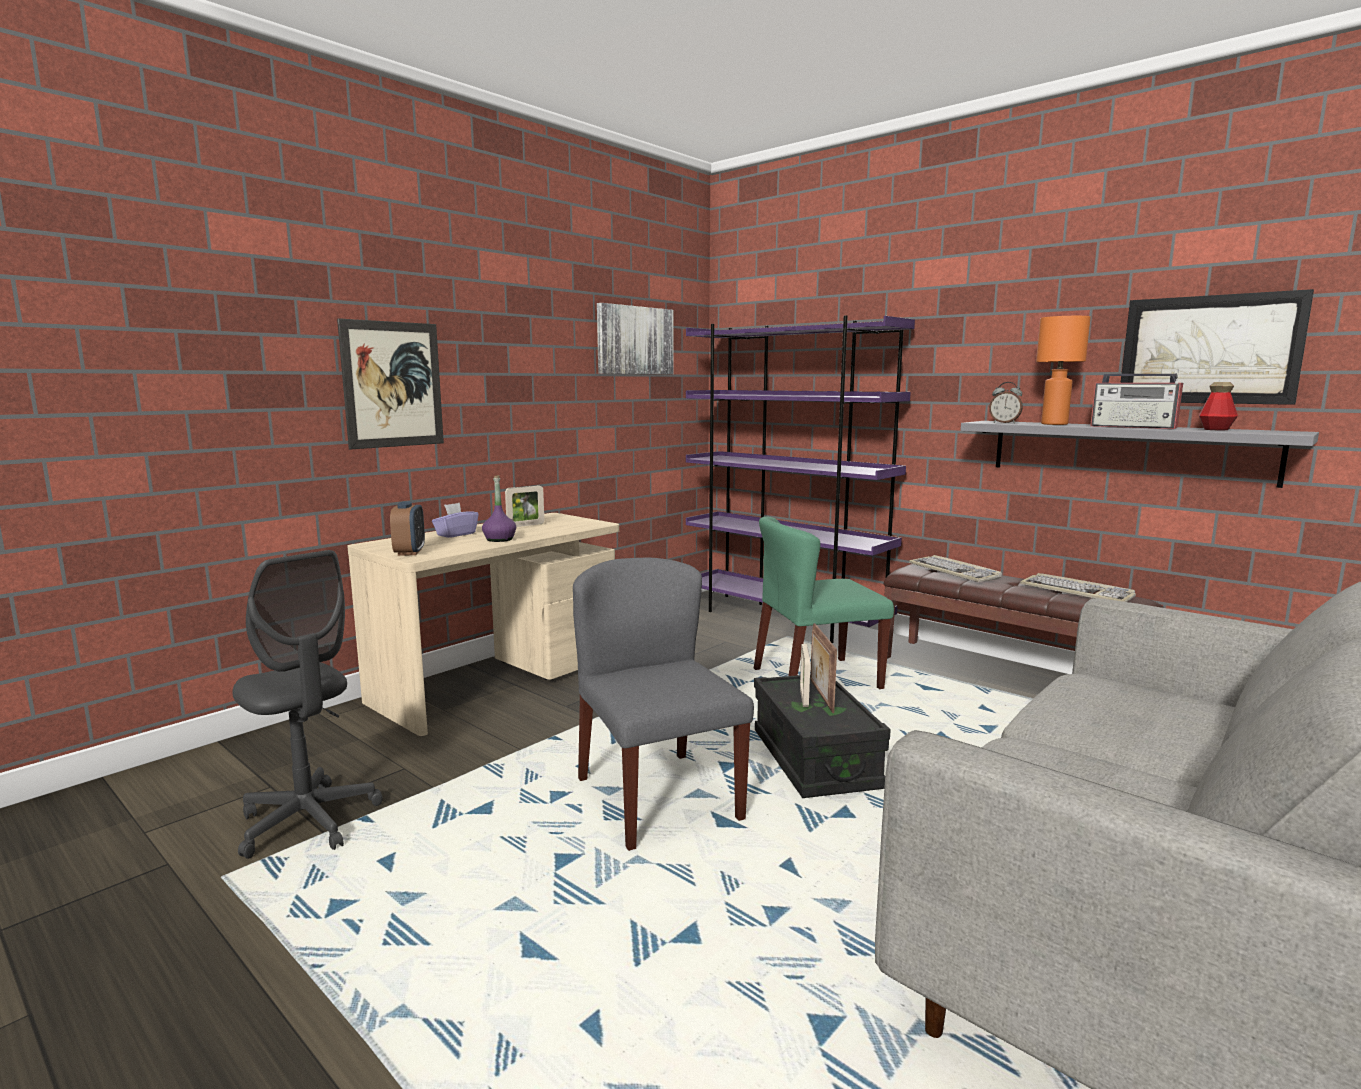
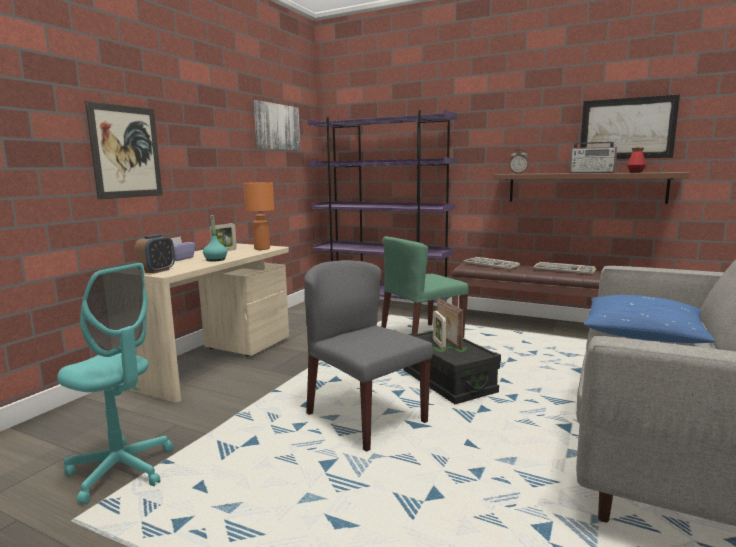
camera: 15 degrees left, 0 degrees up
grey office chair [233,550,383,859] -> turquoise office chair [57,263,174,504]
alarm clock [390,501,425,556] -> alarm clock turned 45 degrees clockwise [135,234,175,274]
purple bottle [482,475,516,542] -> turquoise bottle [203,215,227,261]
grey shelf [961,421,1319,488] -> brown shelf [493,172,690,204]
orange table lamp [1036,316,1091,425] -> orange table lamp moved to [243,182,274,250]
none -> blue pillow [584,295,715,343]

